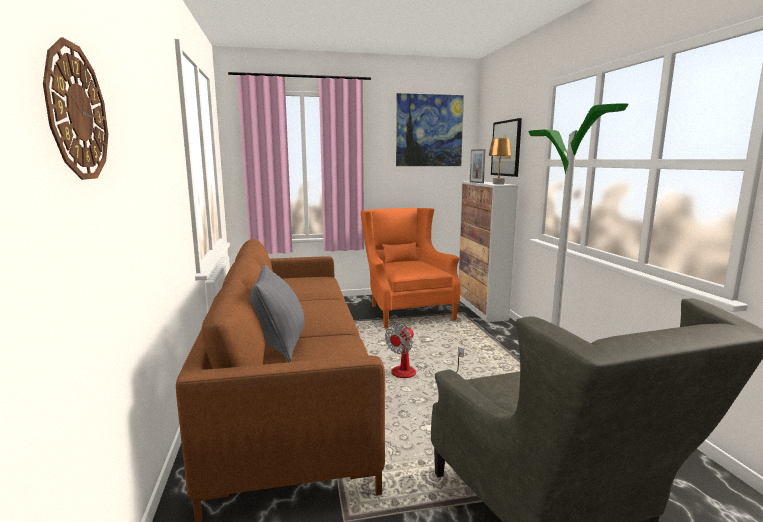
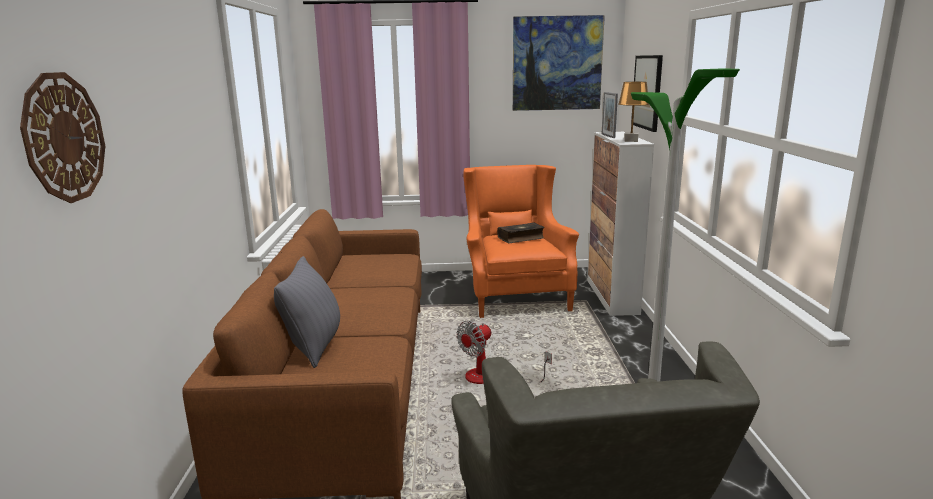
camera: 10 degrees right, 5 degrees up
none -> book [497,222,545,243]

